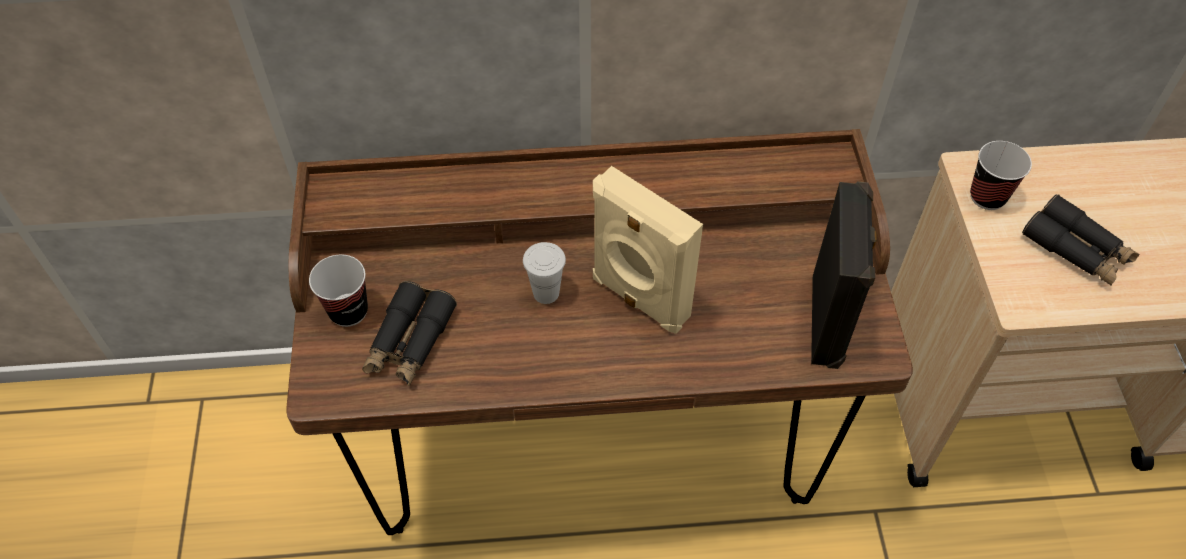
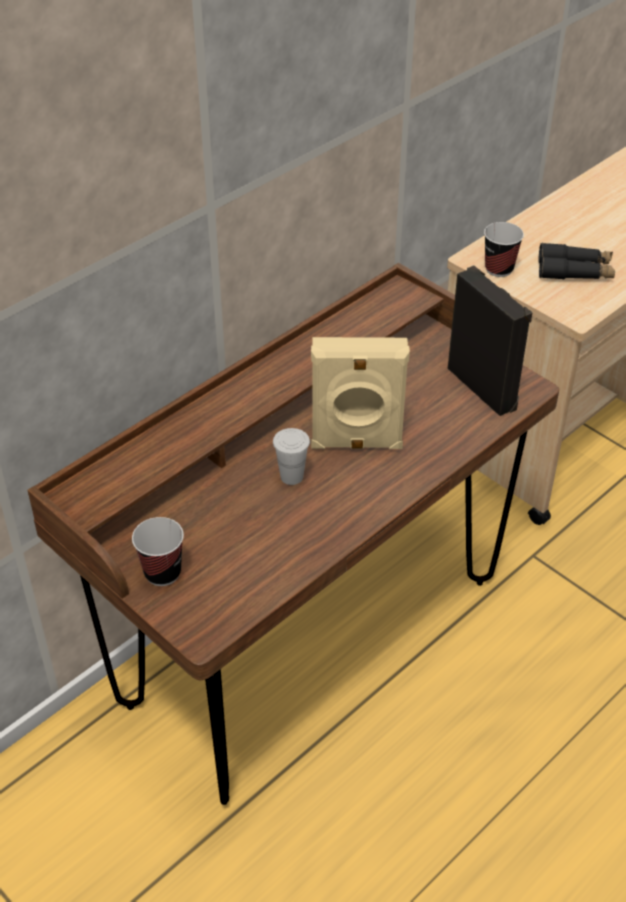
camera: 40 degrees left, 10 degrees down
black binoculars [362,281,457,386] -> none

